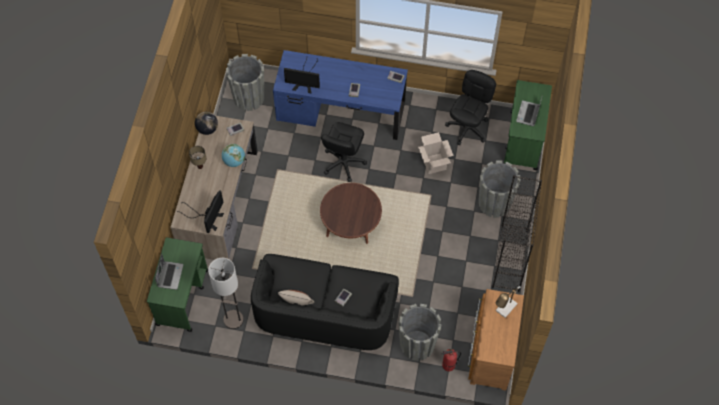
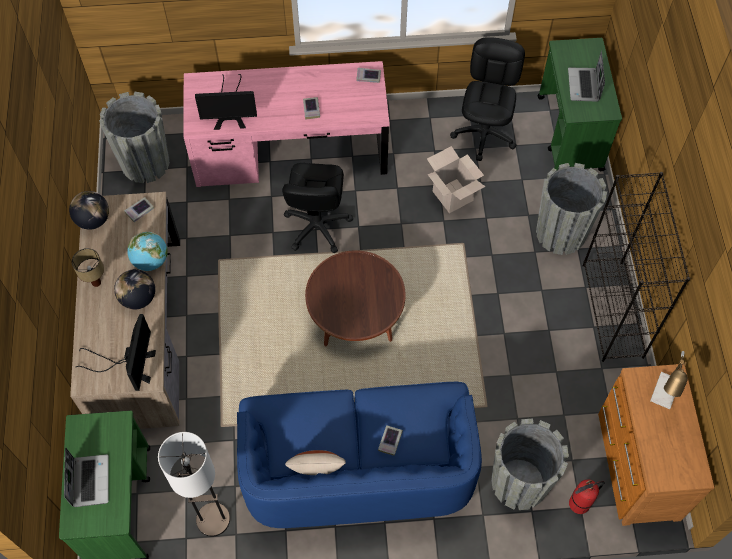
camera: 15 degrees left, 0 degrees up
black sofa [251,254,399,350] -> blue sofa [237,382,482,528]
blue desk [273,50,408,140] -> pink desk [183,61,390,187]
none -> globe [114,269,155,309]

